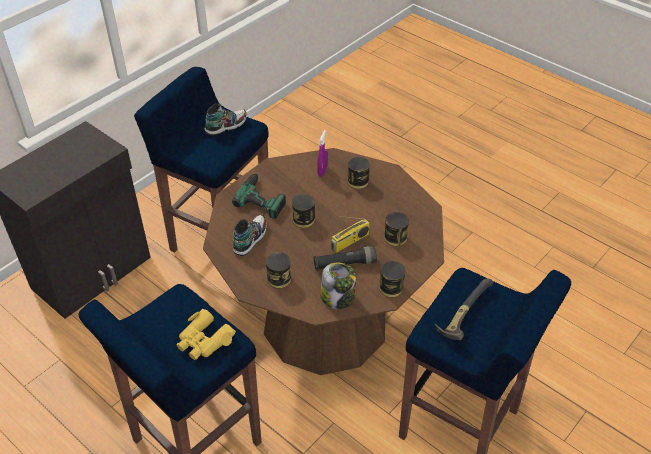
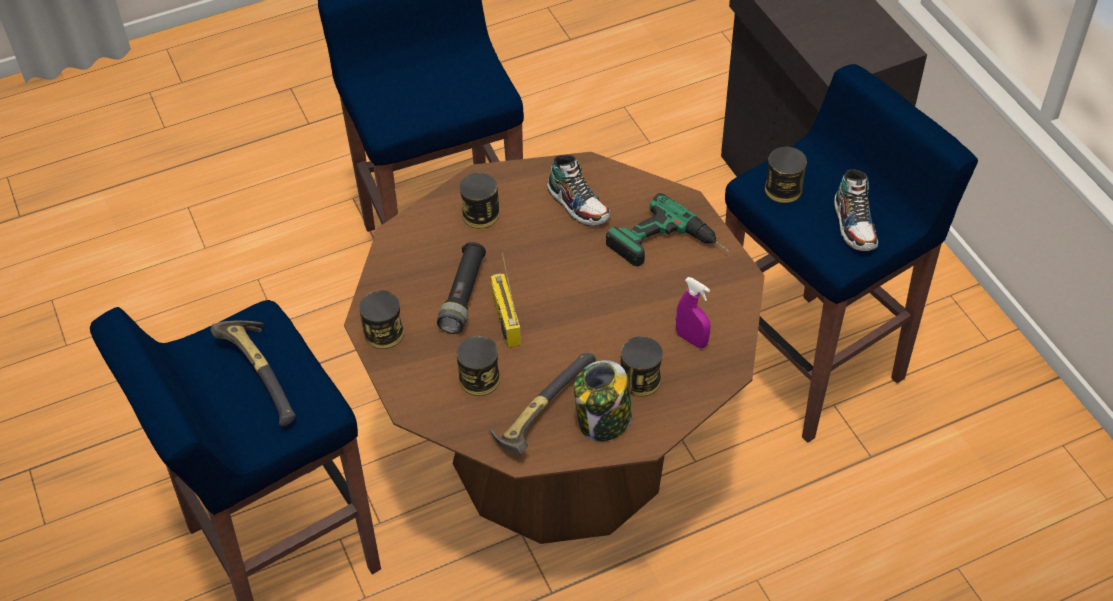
camera: 115 degrees right, 5 degrees up
yellow binoculars [177,309,236,360] -> none
can [292,194,315,228] -> can moved to [765,147,807,203]
jar [321,263,356,309] -> jar moved to [574,360,632,442]
none -> hammer [488,353,597,454]

